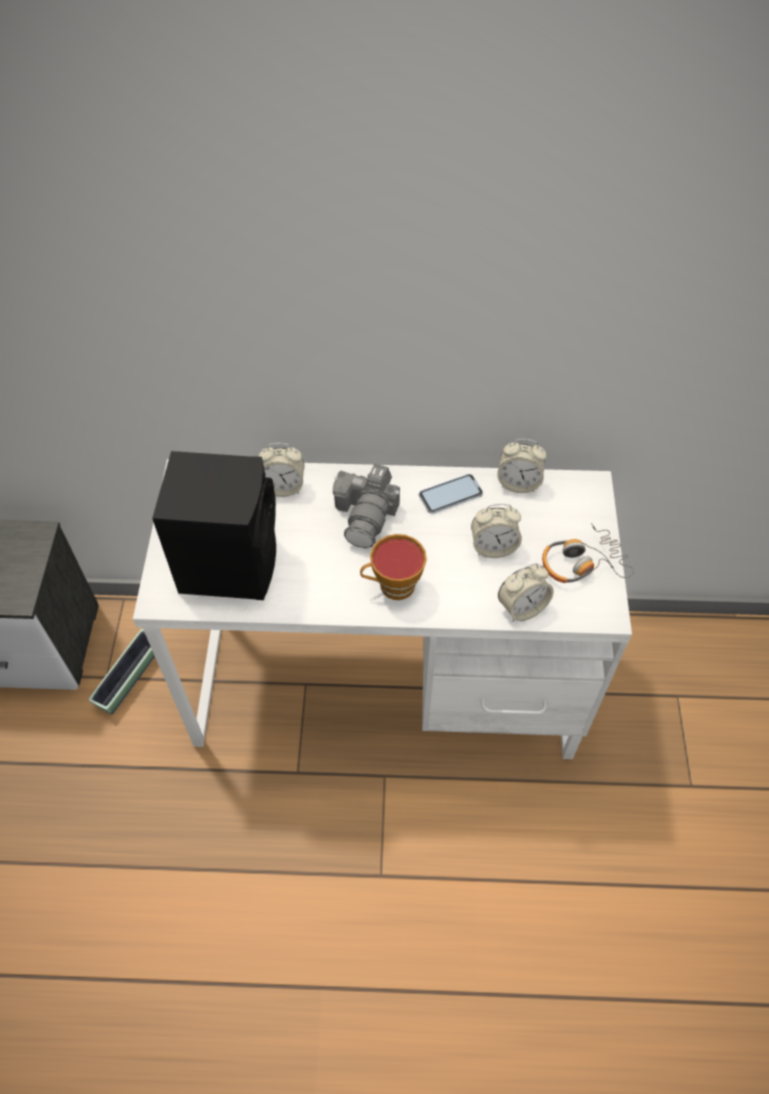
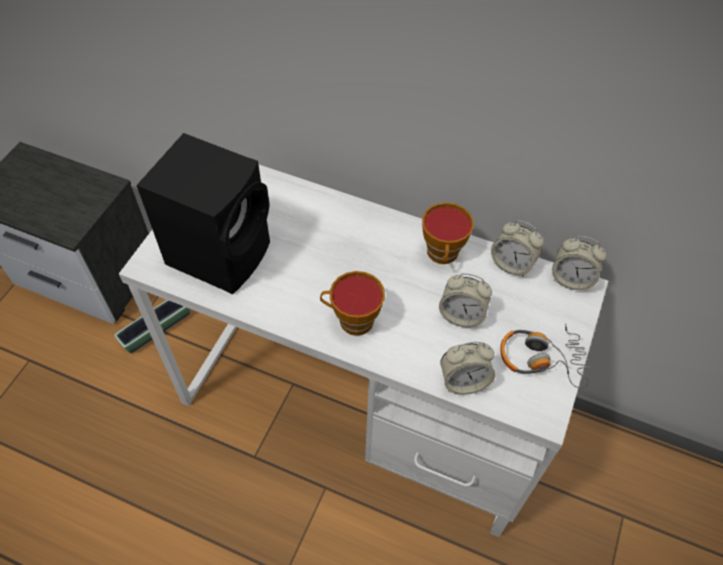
camera: 20 degrees right, 0 degrees up
alarm clock [258,443,304,497] -> alarm clock moved to [552,236,606,291]
camera [333,464,400,548] -> none
phone [419,474,483,514] -> cup [422,202,474,264]

